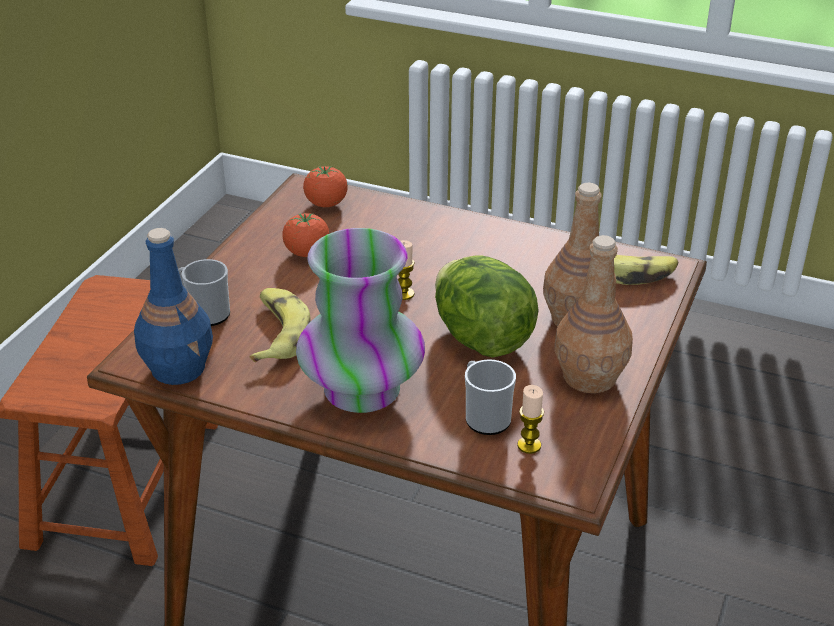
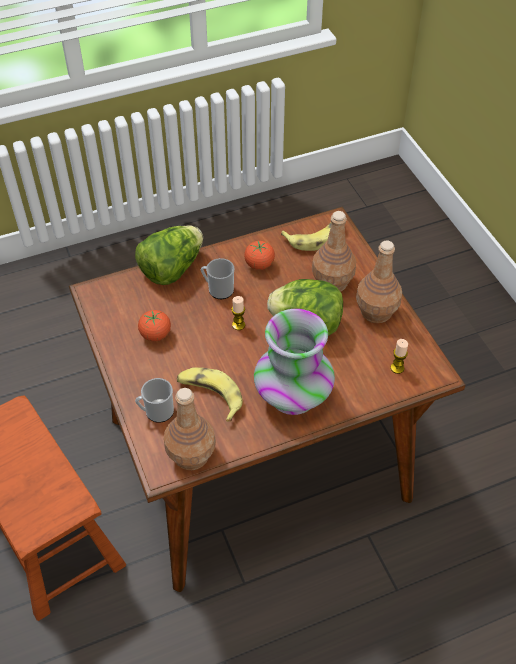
camera: 45 degrees left, 15 degrees up
blue bottle [134,228,213,385] -> brown bottle [164,388,216,470]
tomato [303,166,348,207] -> tomato moved to [244,241,275,270]
mug [465,359,516,435] -> mug moved to [201,258,235,299]
none -> lettuce [135,225,203,285]

